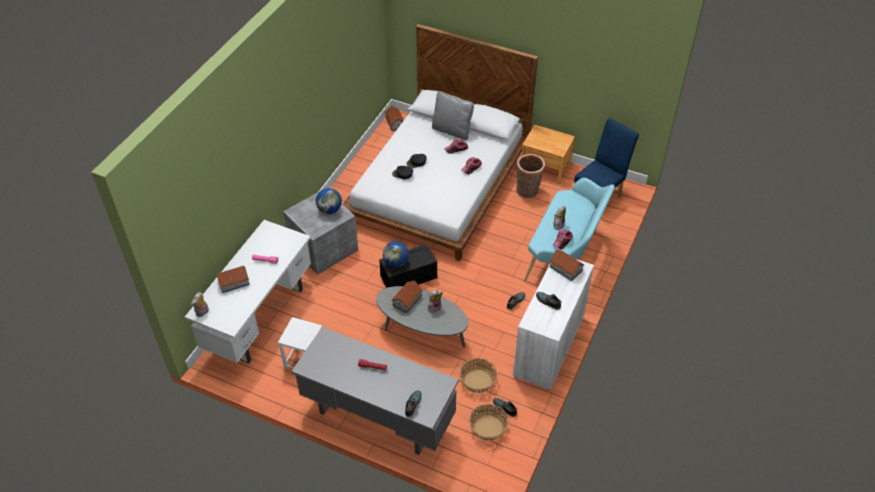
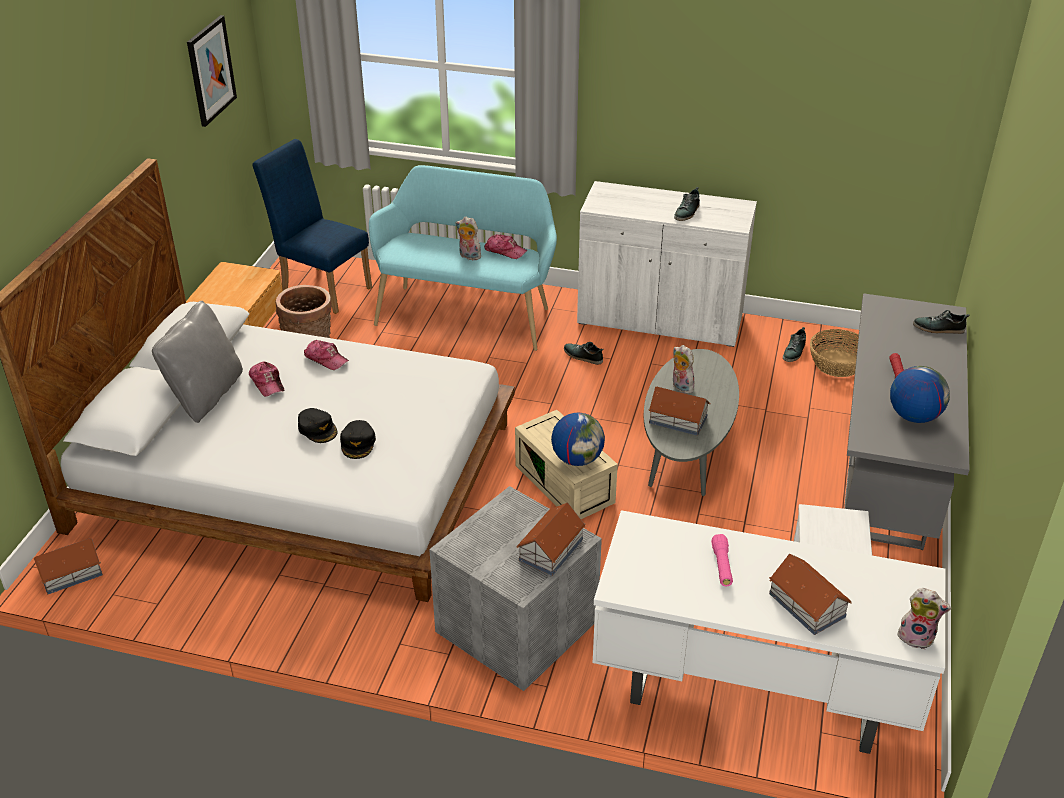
camera: 100 degrees left, 10 degrees down
globe [316,188,342,214] -> globe moved to [890,366,950,423]
black storage box [379,244,437,288] -> beige storage box [515,410,618,519]
basket [460,358,497,393] -> none
toy house [550,250,585,281] -> toy house moved to [517,502,586,576]
none -> picture [187,15,237,127]

